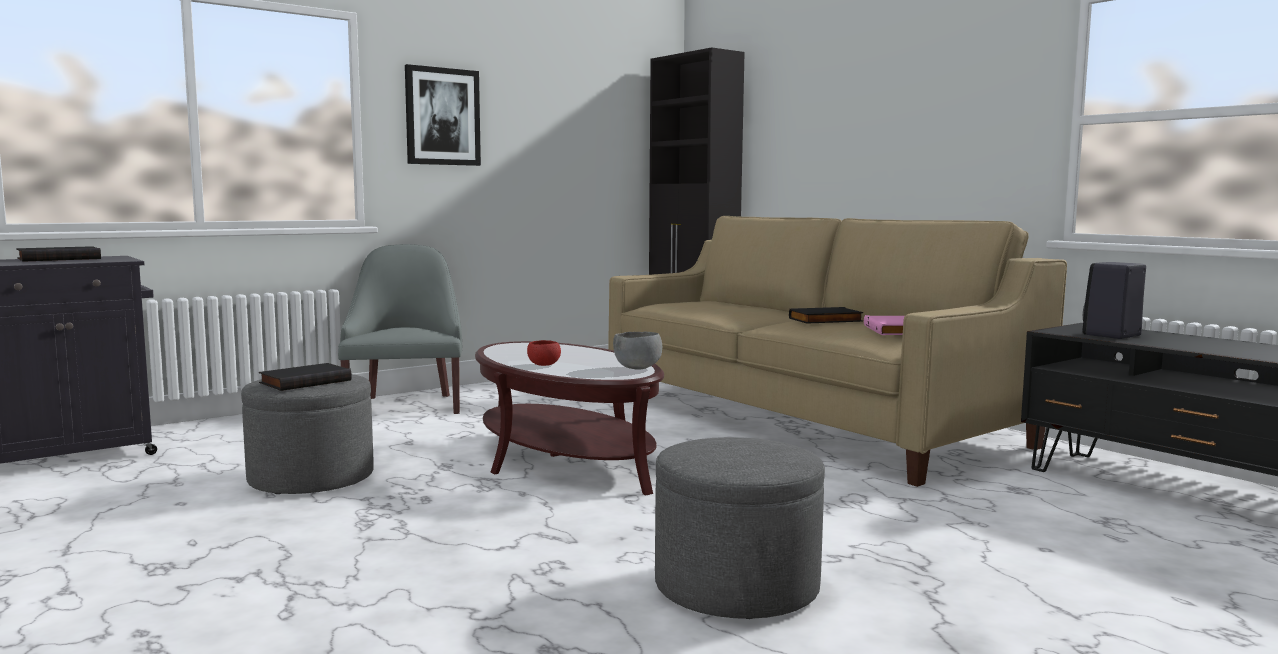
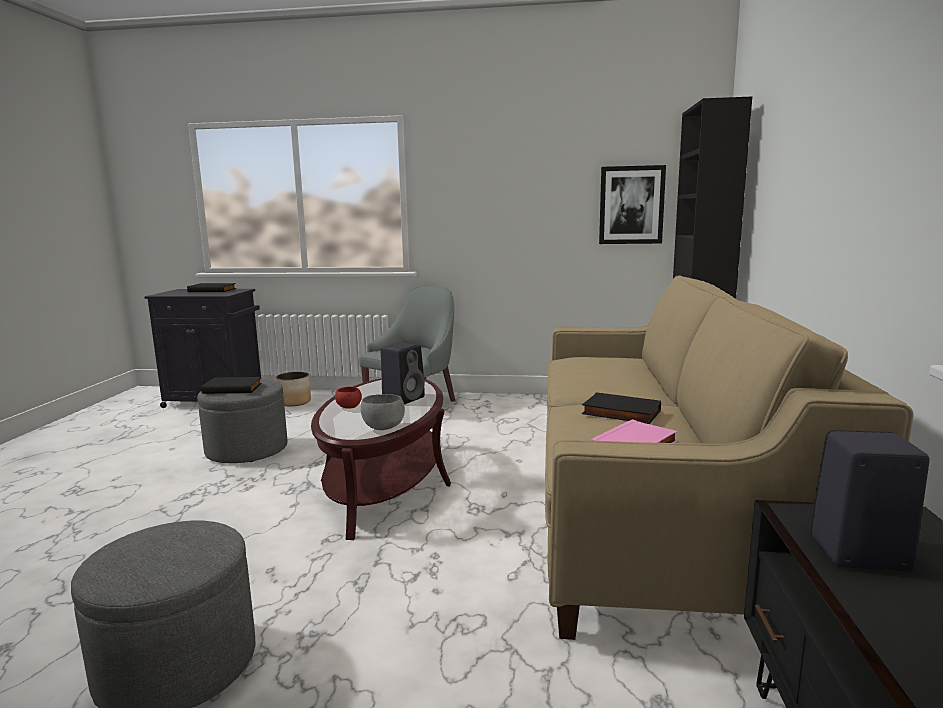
camera: 45 degrees right, 5 degrees up
picture [405,64,481,166] -> picture moved to [599,165,666,244]
none -> planter [276,372,311,407]
none -> black speaker [381,342,425,404]

